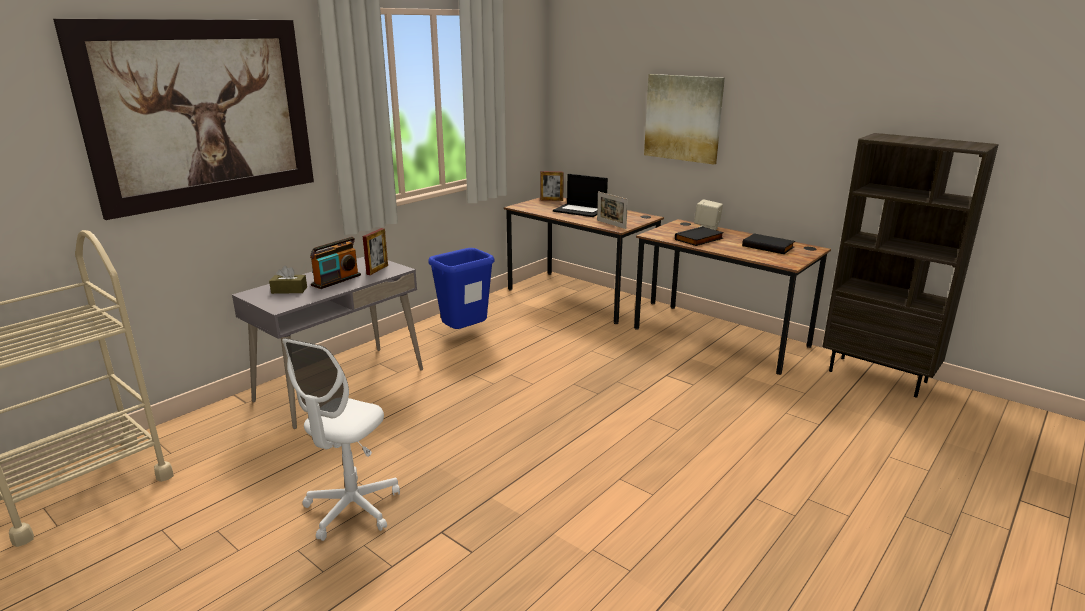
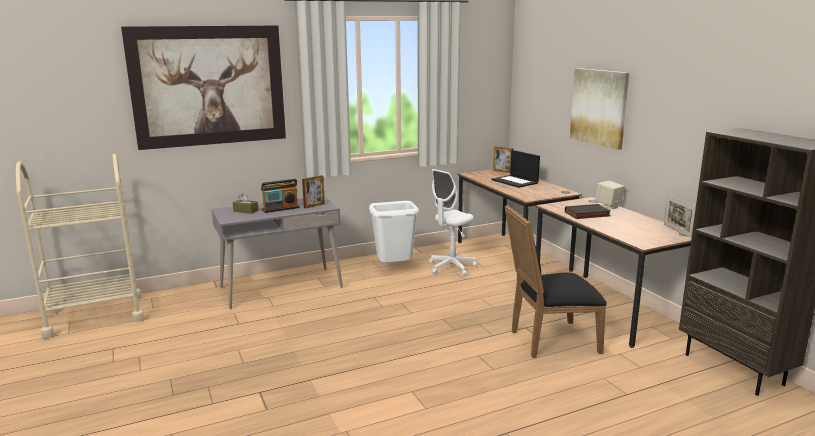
camera: 25 degrees right, 5 degrees down
white office chair [282,338,400,541] -> white office chair moved to [429,169,477,276]
blue trash can [428,248,495,329] -> white trash can [369,201,419,263]
picture frame [597,191,628,229] -> picture frame moved to [664,195,696,238]
black book [742,234,795,254] -> none
none -> black chair [504,205,607,358]

